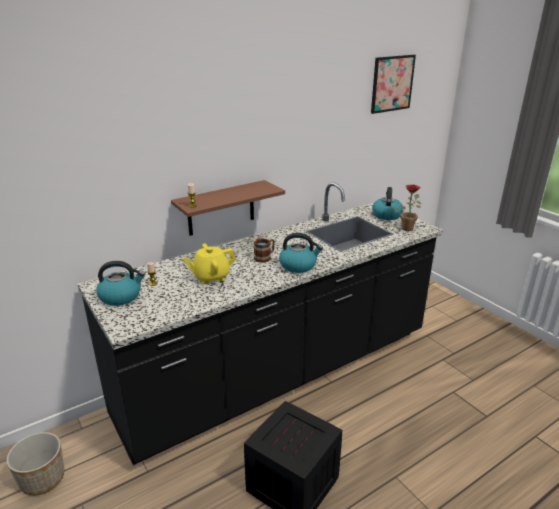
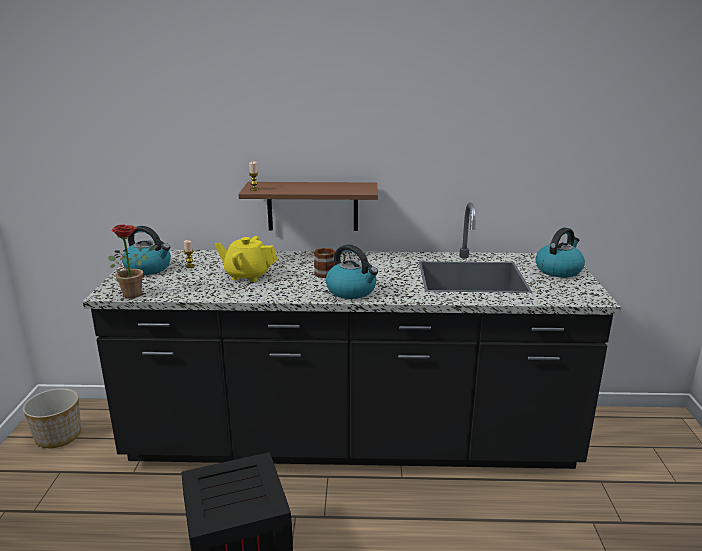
camera: 35 degrees right, 5 degrees down
picture [371,55,416,114] -> none
potted plant [393,185,421,231] -> potted plant moved to [108,225,158,298]

